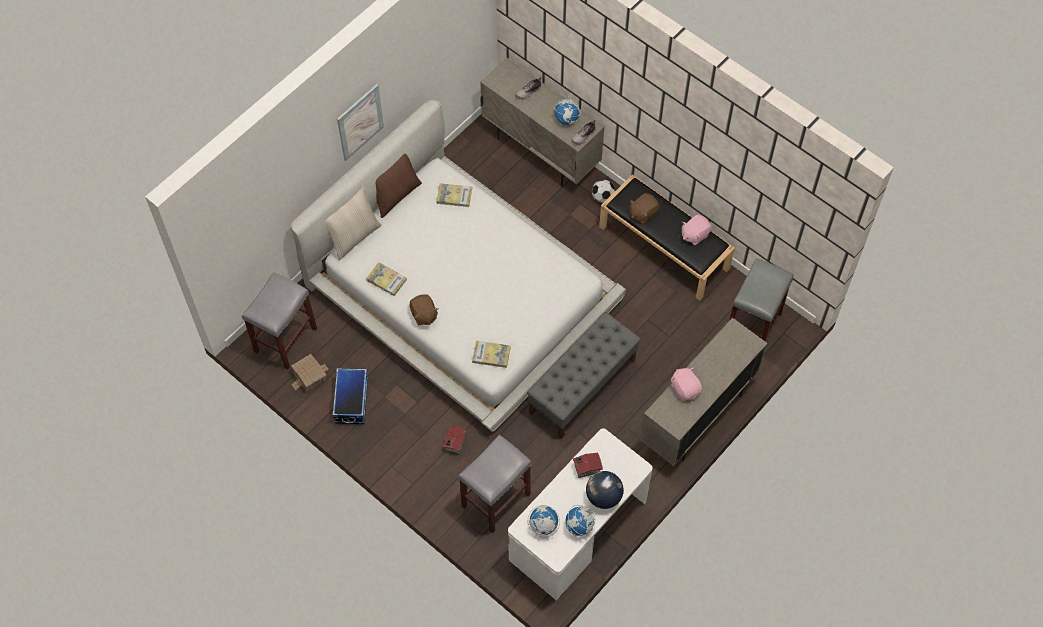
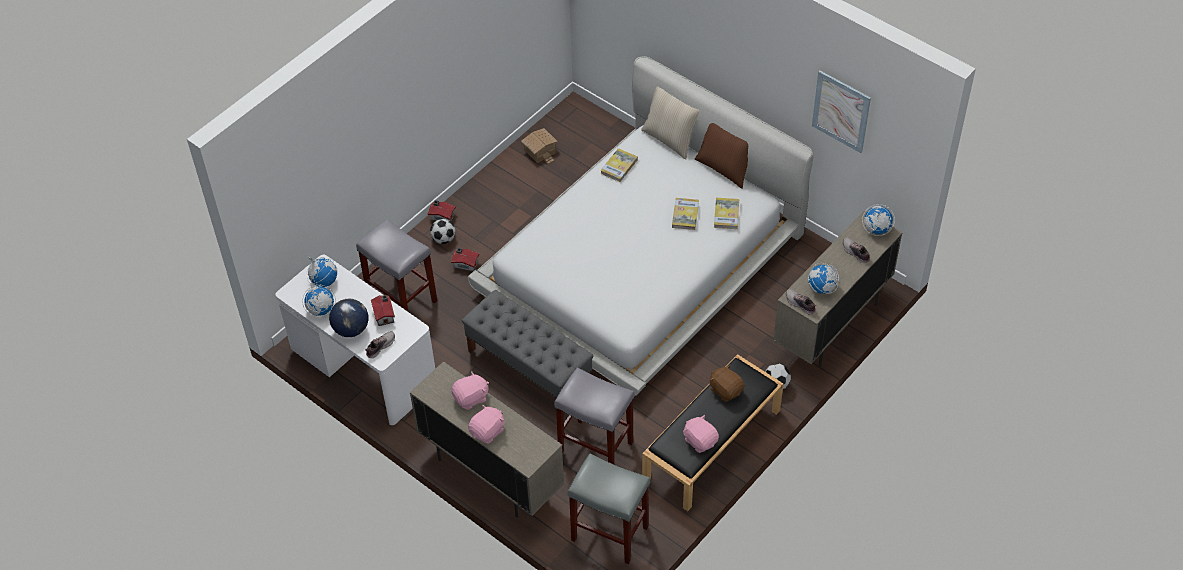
camera: 90 degrees right, 10 degrees down
grey stool [242,272,317,369] -> grey stool moved to [554,367,635,464]
storage box [333,368,368,424] -> none
picture [337,84,384,161] -> picture moved to [812,70,871,153]
brown plush toy [410,294,438,325] -> none
book [472,341,510,368] -> book moved to [672,198,699,230]
none -> shoe [365,331,395,358]
none -> toy house [428,200,456,221]
none -> football [430,219,455,244]
none -> pink plush toy [468,404,505,444]
none -> globe [862,204,895,236]

